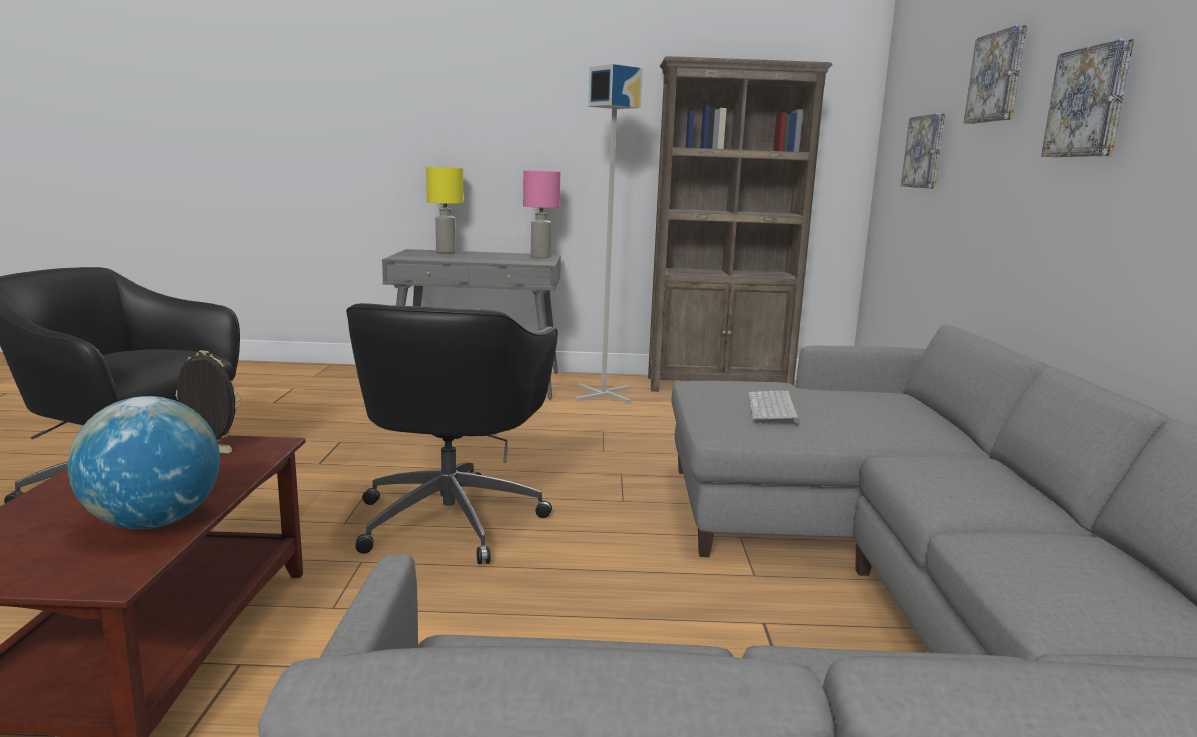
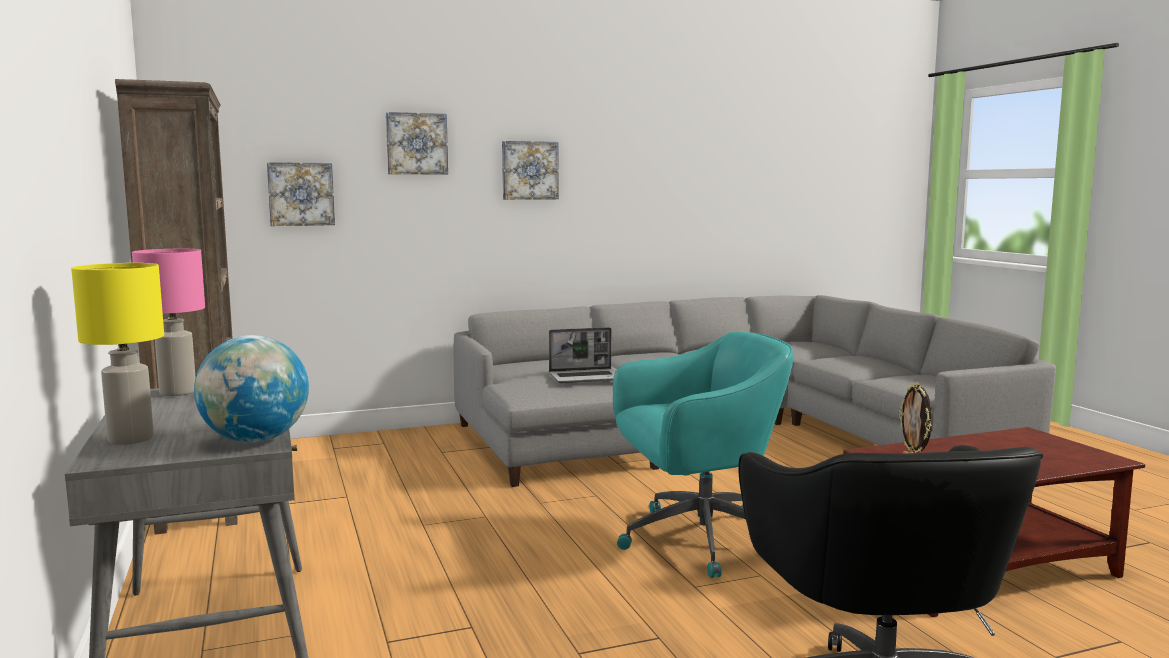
camera: 110 degrees left, 5 degrees down
globe [68,396,220,529] -> globe moved to [194,335,309,443]
black office chair [346,303,557,564] -> turquoise office chair [613,332,793,578]
grey floor lamp [575,64,643,403] -> none
keyboard [748,391,800,423] -> laptop [549,327,615,383]

